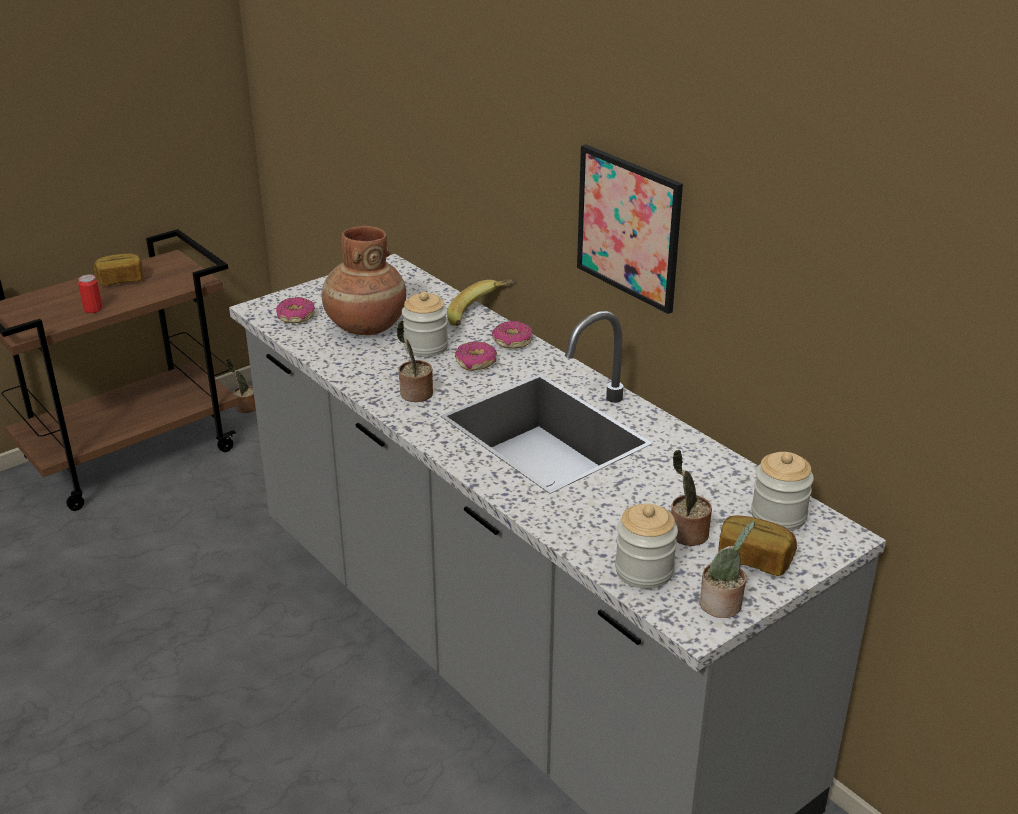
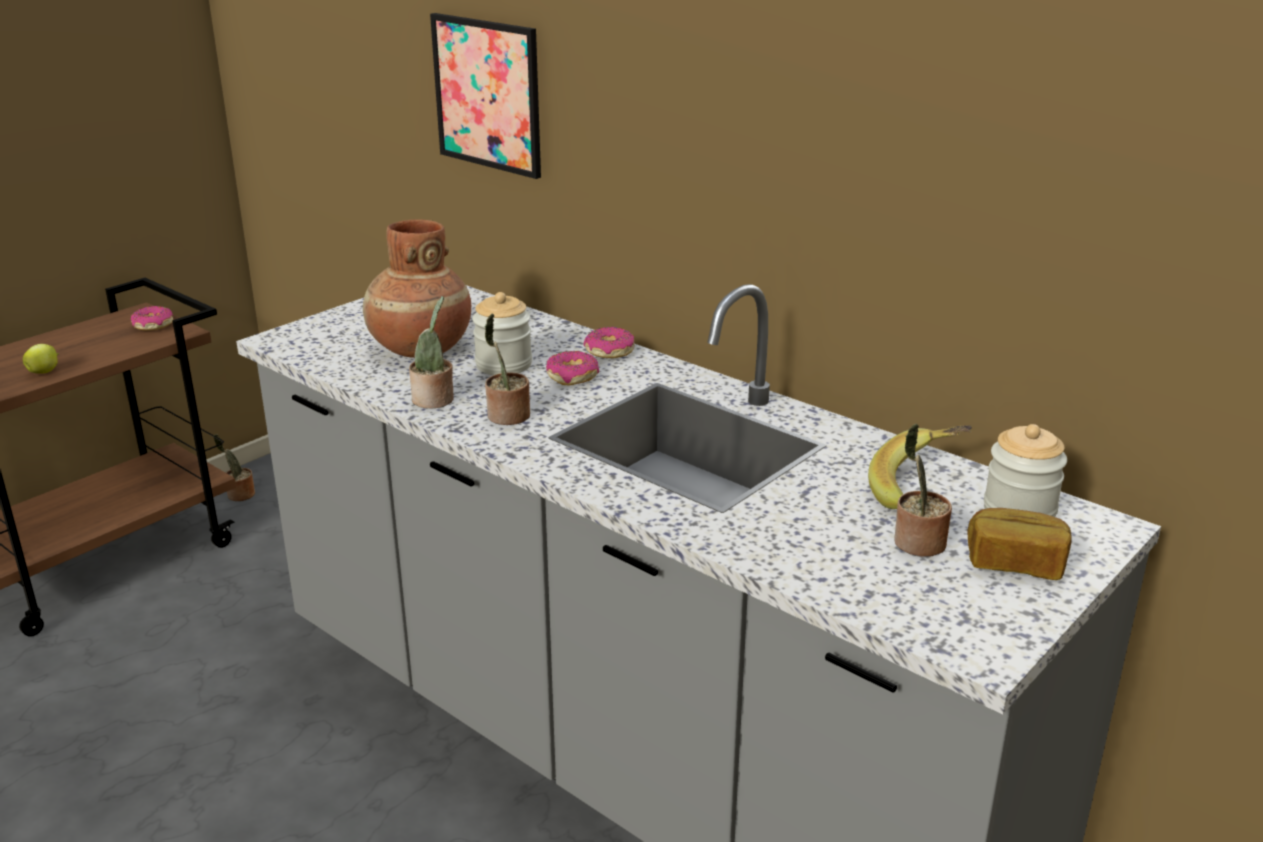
camera: 10 degrees left, 5 degrees down
can [78,275,103,313] -> apple [23,344,59,374]
bread [94,253,143,286] -> none
donut [276,297,315,323] -> donut moved to [131,306,173,331]
banana [447,279,516,326] -> banana moved to [868,425,972,509]
picture [577,144,683,314] -> picture moved to [430,13,541,179]
jar [615,504,678,589] -> none
potted plant [699,521,755,618] -> potted plant moved to [409,296,454,409]

